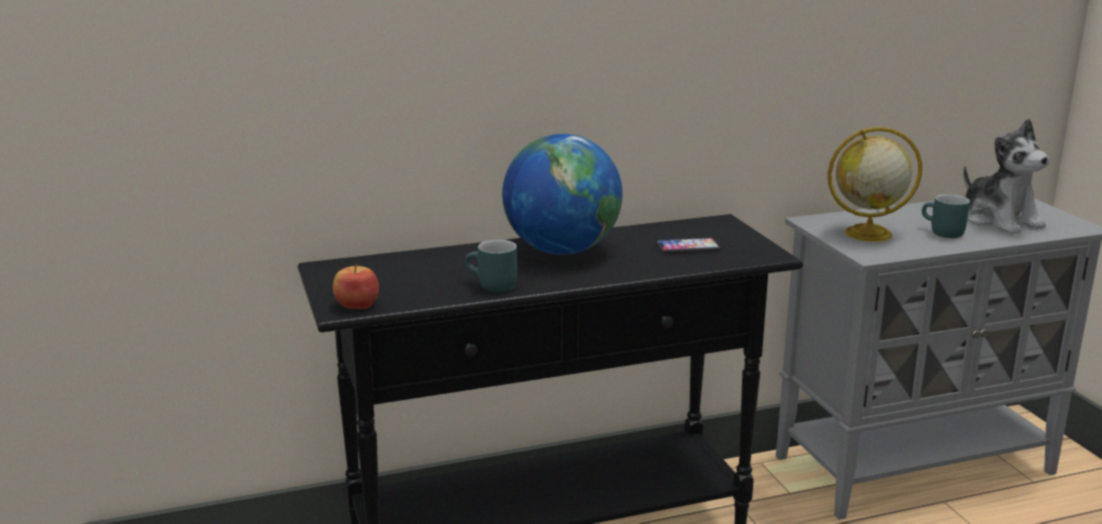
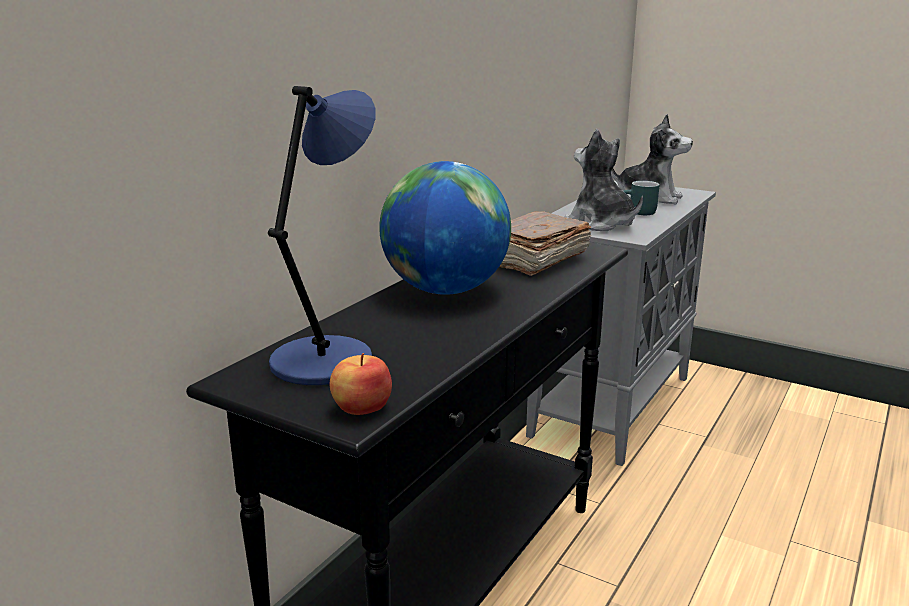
camera: 40 degrees left, 0 degrees up
turquoise mug [465,239,517,292] -> none
phone [657,238,720,253] -> brown book [499,211,591,276]
globe [828,127,922,242] -> plush toy [564,129,643,231]
none -> blue table lamp [268,86,375,385]

